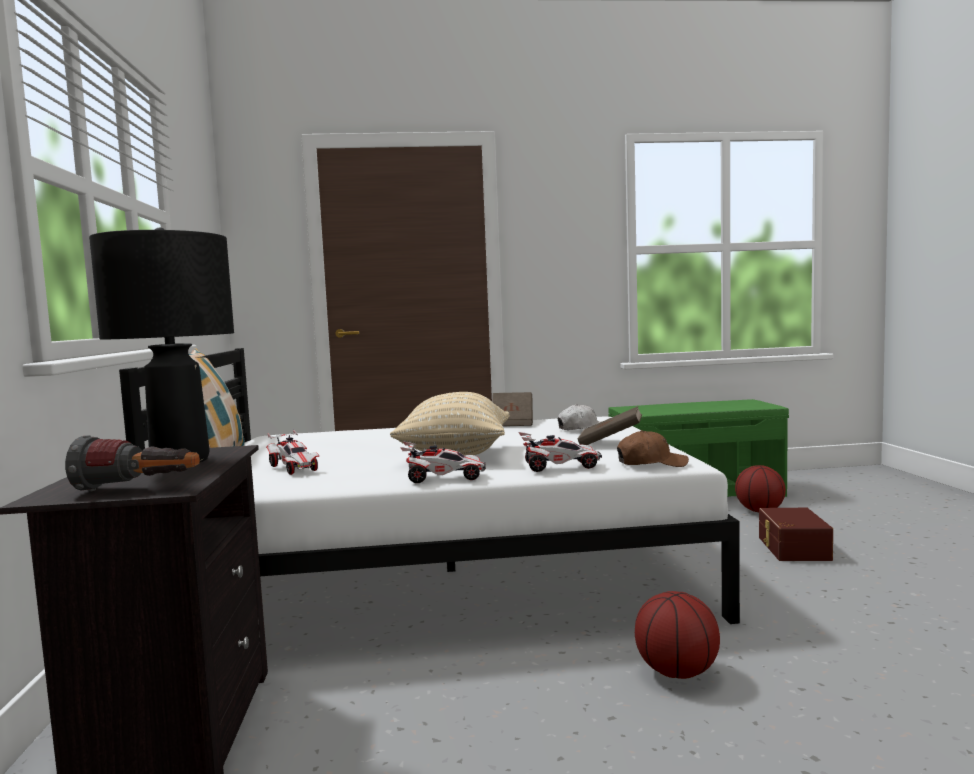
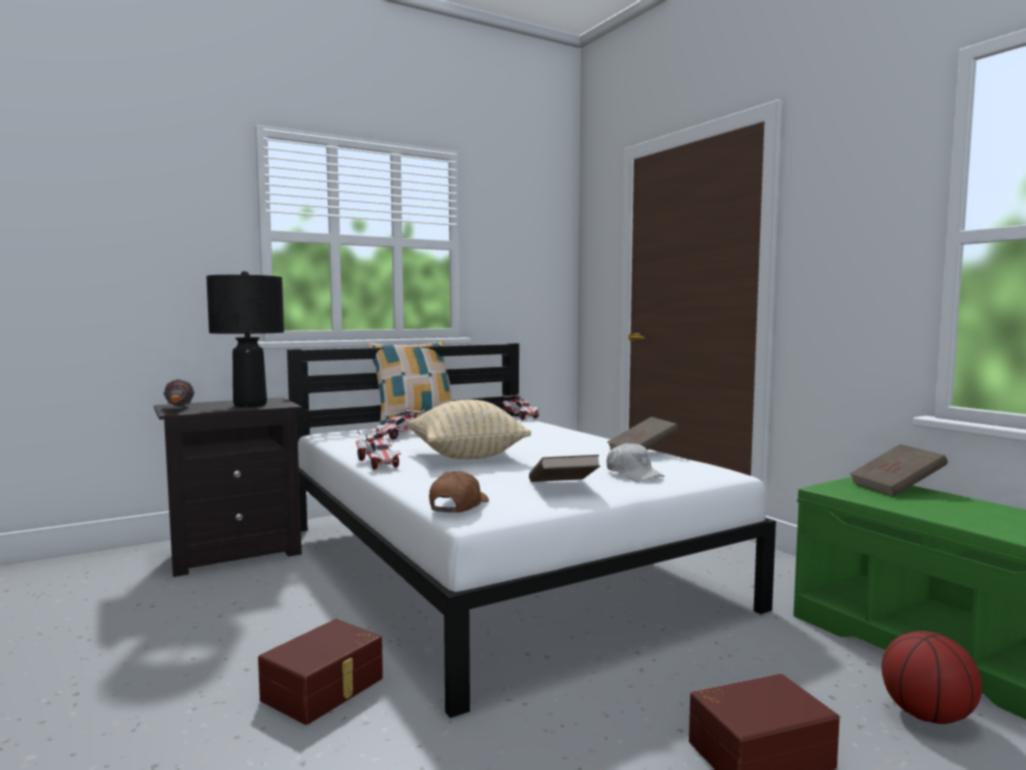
camera: 65 degrees right, 0 degrees up
toy car [518,432,602,472] -> toy car moved to [502,393,539,420]
brown cap [617,430,689,467] -> brown cap turned 135 degrees counterclockwise [429,471,489,513]
basketball [635,591,720,679] -> brown storage box [258,619,383,725]
none -> brown book [850,444,948,496]

